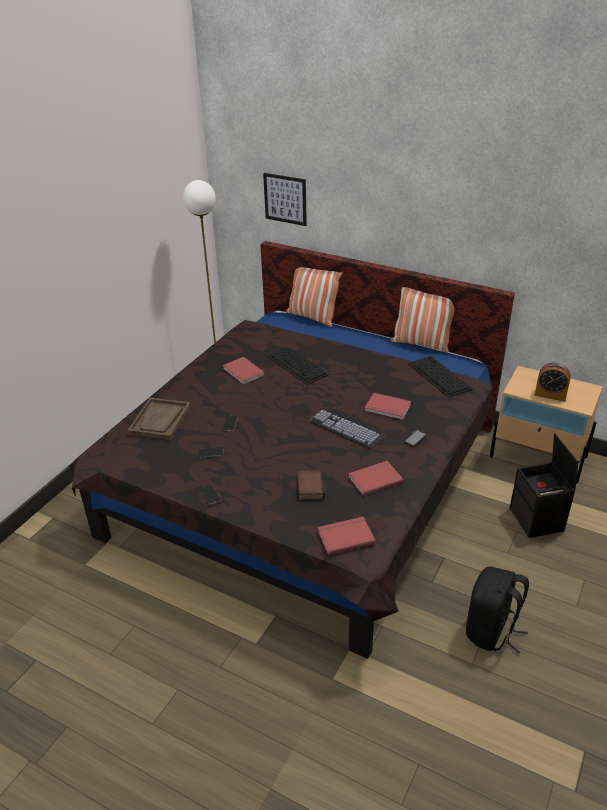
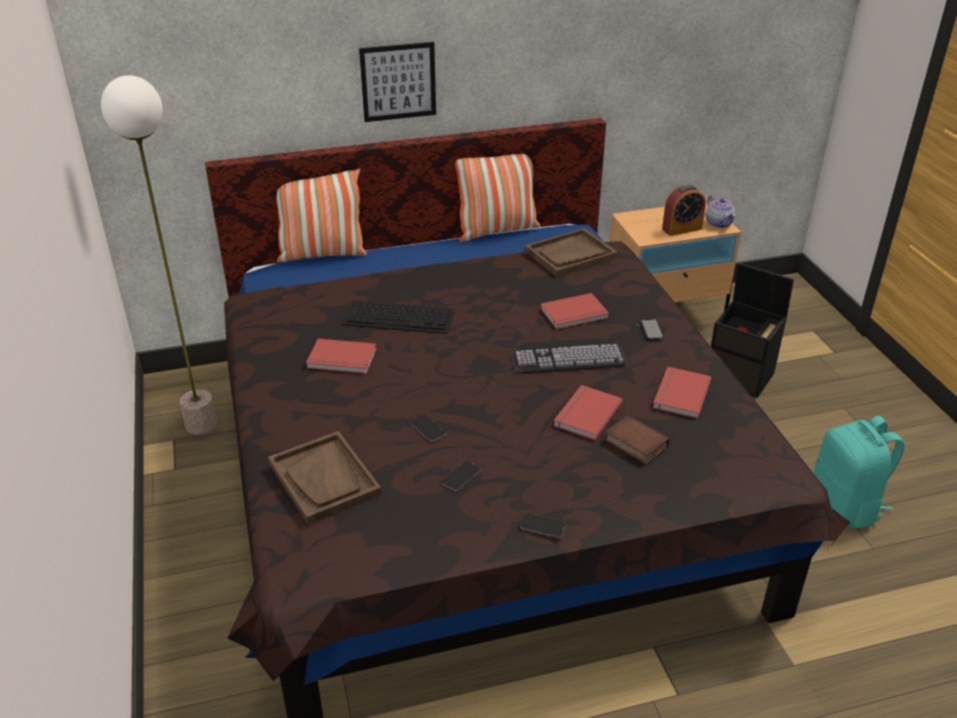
camera: 45 degrees left, 0 degrees up
picture [263,173,307,226] -> picture moved to [359,42,436,122]
red book [318,517,376,555] -> red book moved to [553,385,623,441]
keyboard [408,356,472,398] -> brown tray [525,228,618,277]
black backpack [466,566,529,653] -> turquoise backpack [814,416,905,528]
none -> teapot [706,195,735,228]

